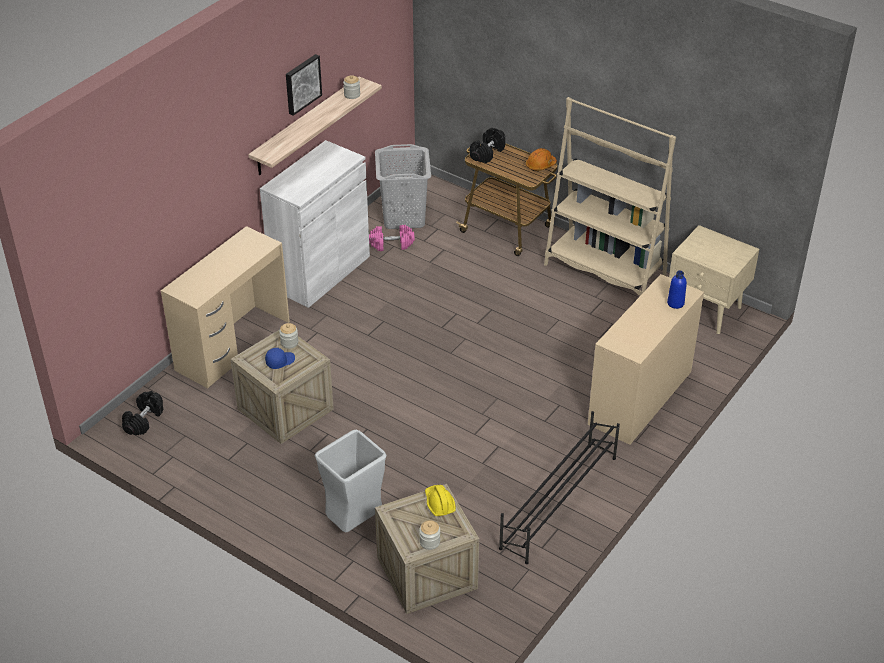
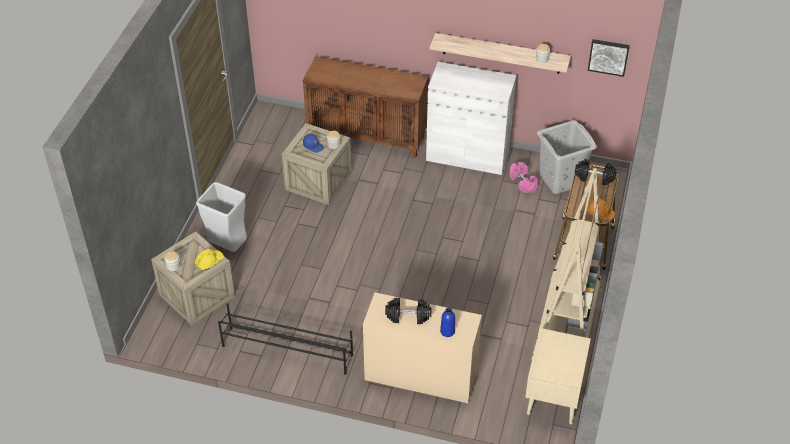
camera: 70 degrees right, 5 degrees up
black dumbbell [122,391,163,435] -> black dumbbell moved to [385,298,432,324]
beige desk [161,226,290,388] -> brown cabinet [303,56,429,158]
picture [286,54,322,116] -> picture moved to [588,39,630,77]

